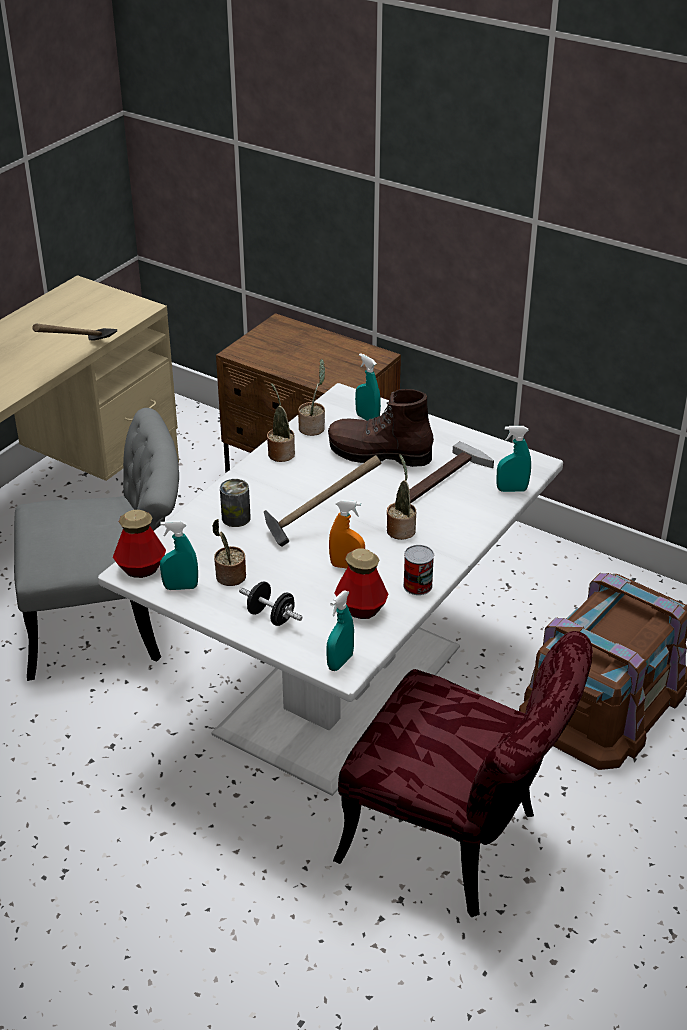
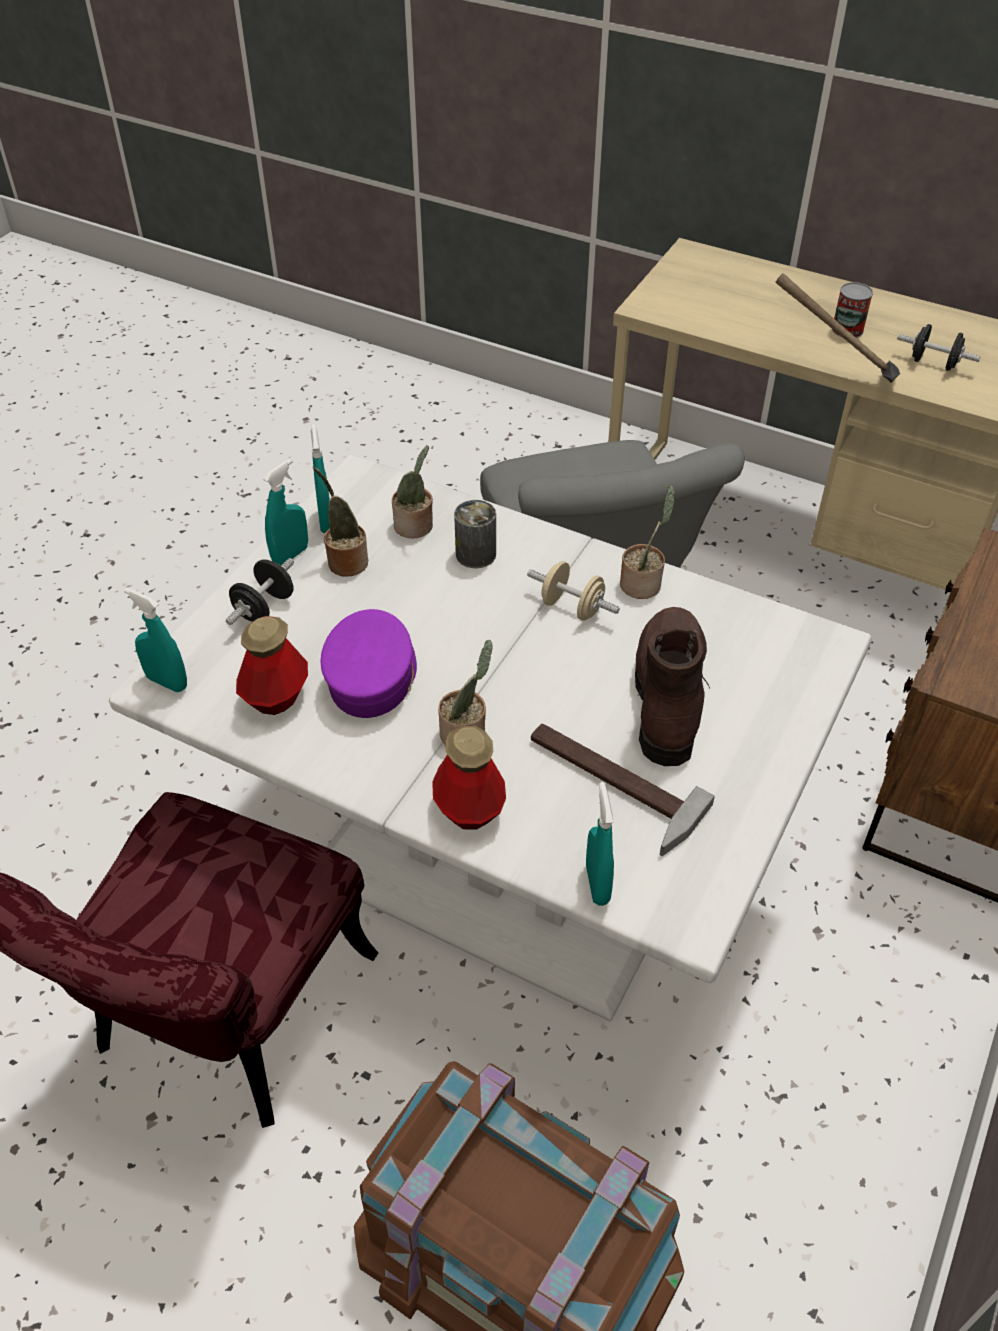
camera: 85 degrees right, 10 degrees up
bottle [113,510,166,578] -> bottle moved to [432,726,506,830]
hammer [264,455,382,547] -> none
potted plant [298,359,325,436] -> potted plant moved to [392,445,433,538]
orange spray bottle [329,499,365,569] -> purple cap [320,609,417,718]
turquoise spray bottle [355,353,381,421] -> turquoise spray bottle moved to [263,459,308,565]
can [403,545,434,595] -> can moved to [832,282,873,338]
none -> beige dumbbell [527,561,620,621]
none -> black dumbbell [897,324,980,371]

